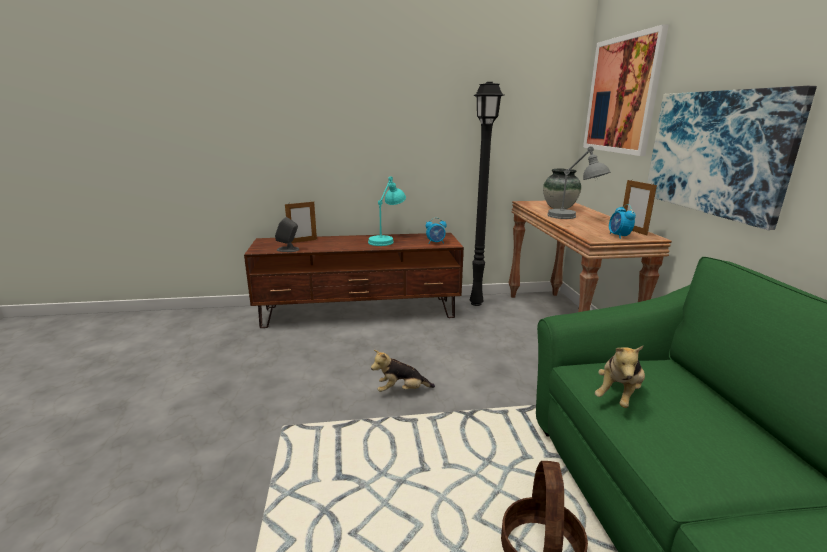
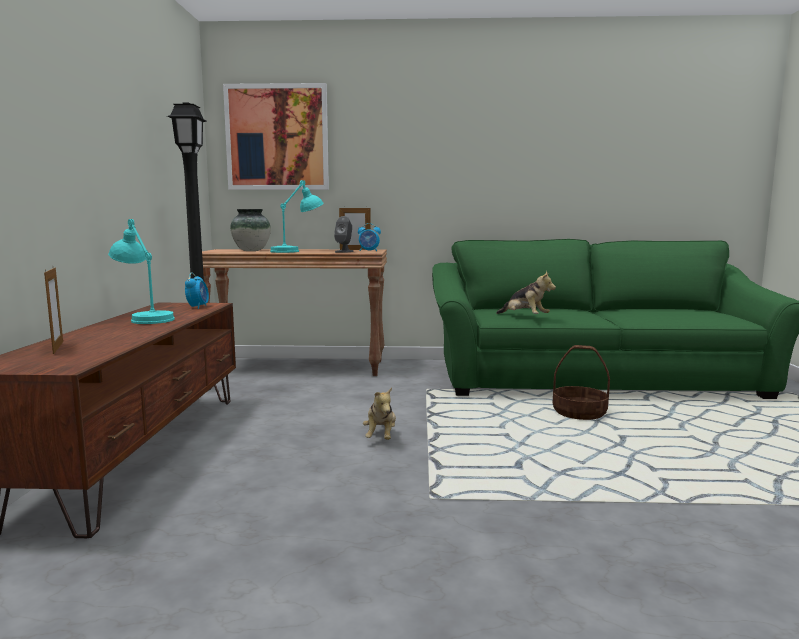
camera: 80 degrees left, 10 degrees down
grey speaker [275,217,299,252] -> grey speaker moved to [334,216,354,253]
grey table lamp [547,146,610,219] -> turquoise table lamp [270,180,324,253]
picture [647,86,817,230] -> none

